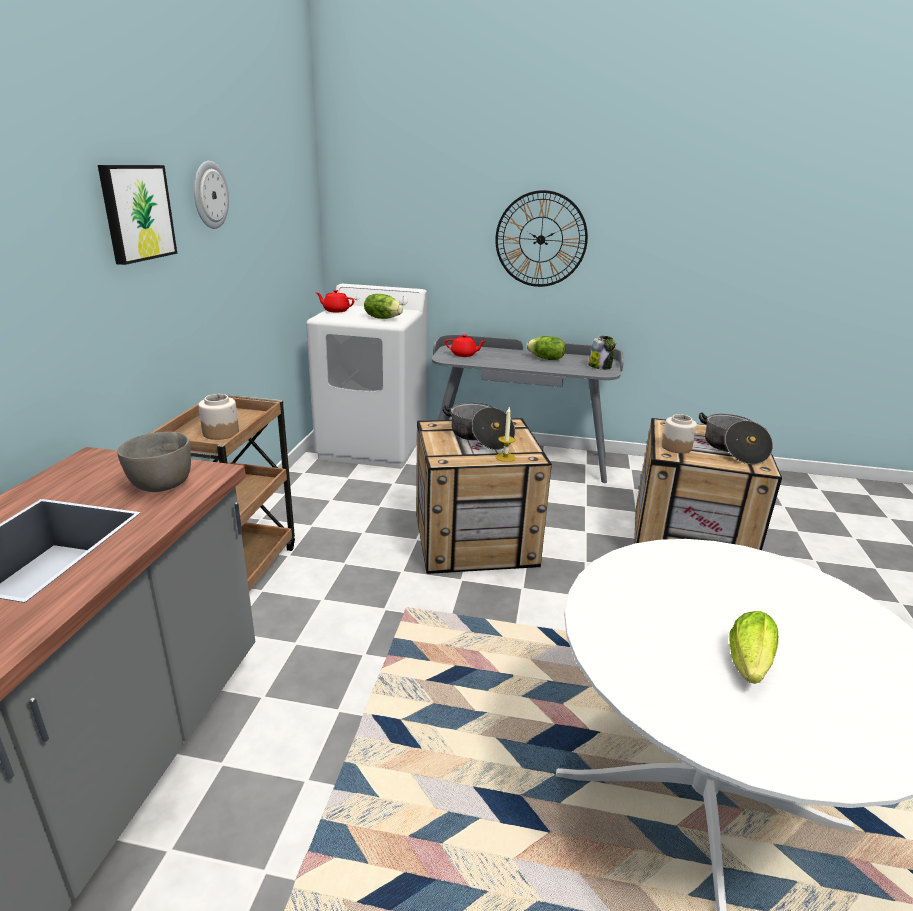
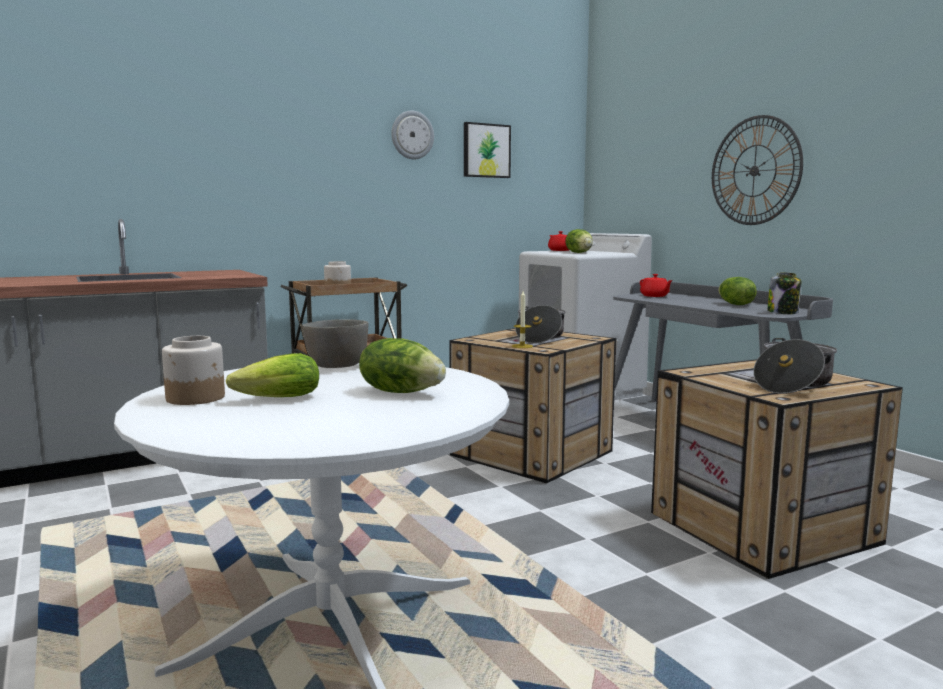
camera: 50 degrees right, 15 degrees down
picture [98,165,177,265] -> picture moved to [464,122,511,178]
grey bowl [117,432,191,492] -> grey bowl moved to [302,319,369,368]
jar [661,414,697,453] -> jar moved to [162,336,225,405]
none -> lettuce [359,338,446,393]

